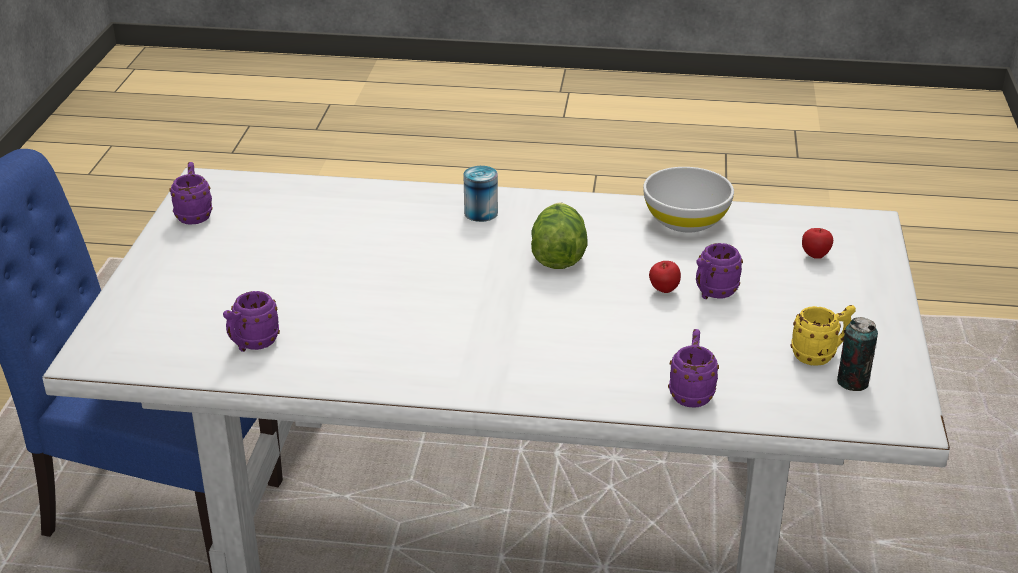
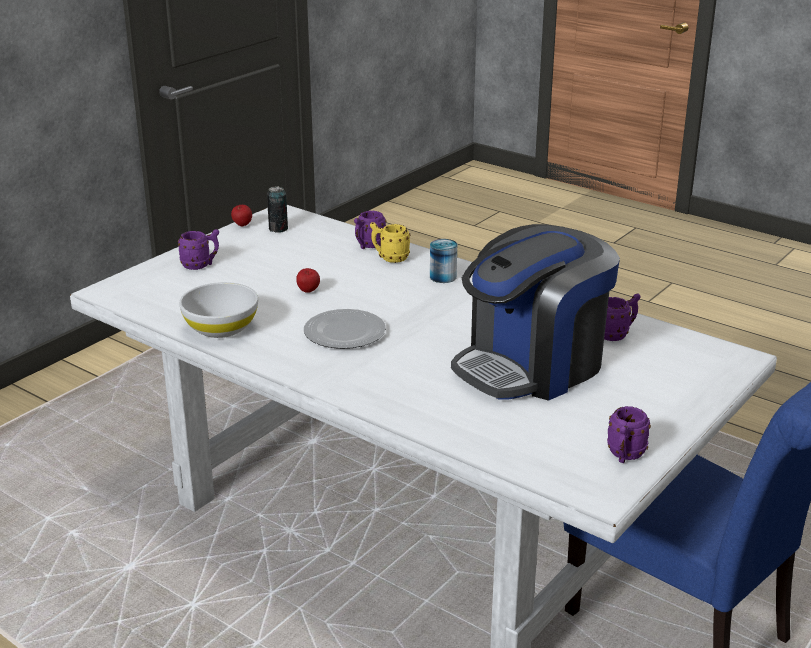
camera: 150 degrees left, 5 degrees down
can [463,166,498,222] -> can moved to [430,239,457,283]
lettuce [531,202,588,269] -> plate [304,309,386,349]
purple mug [696,243,743,299] -> purple mug moved to [178,229,219,270]
yellow mug [791,305,856,366] -> yellow mug moved to [370,222,411,263]
apple [802,228,833,259] -> apple moved to [231,205,252,226]
none -> coffee machine [451,224,620,401]

